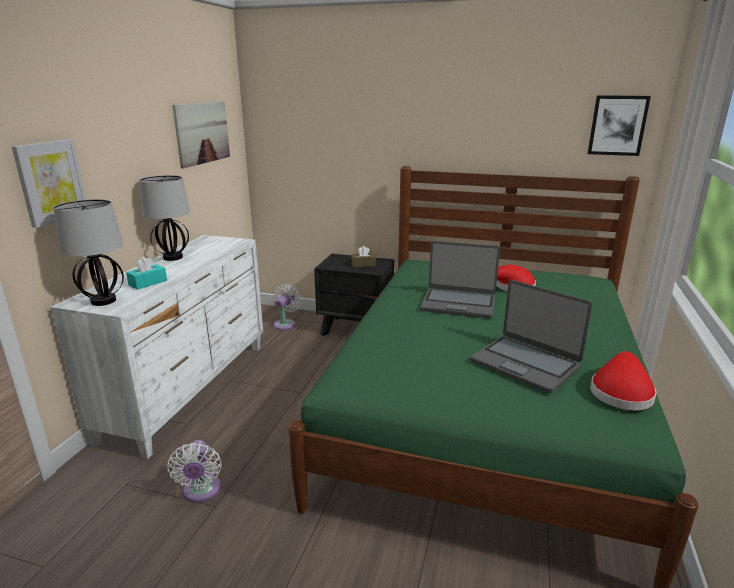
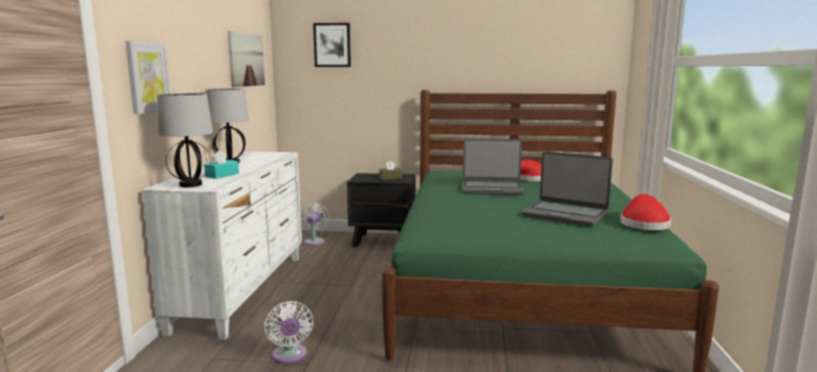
camera: 10 degrees left, 10 degrees down
picture [587,95,651,156] -> picture moved to [313,23,351,67]

